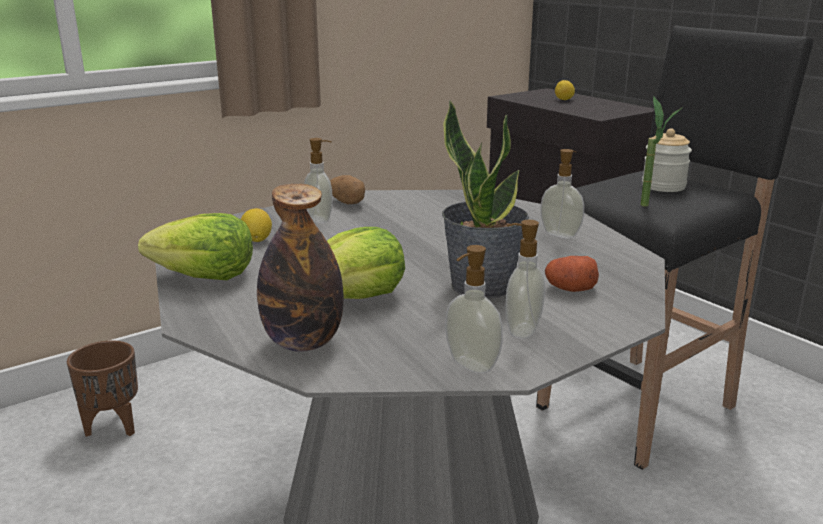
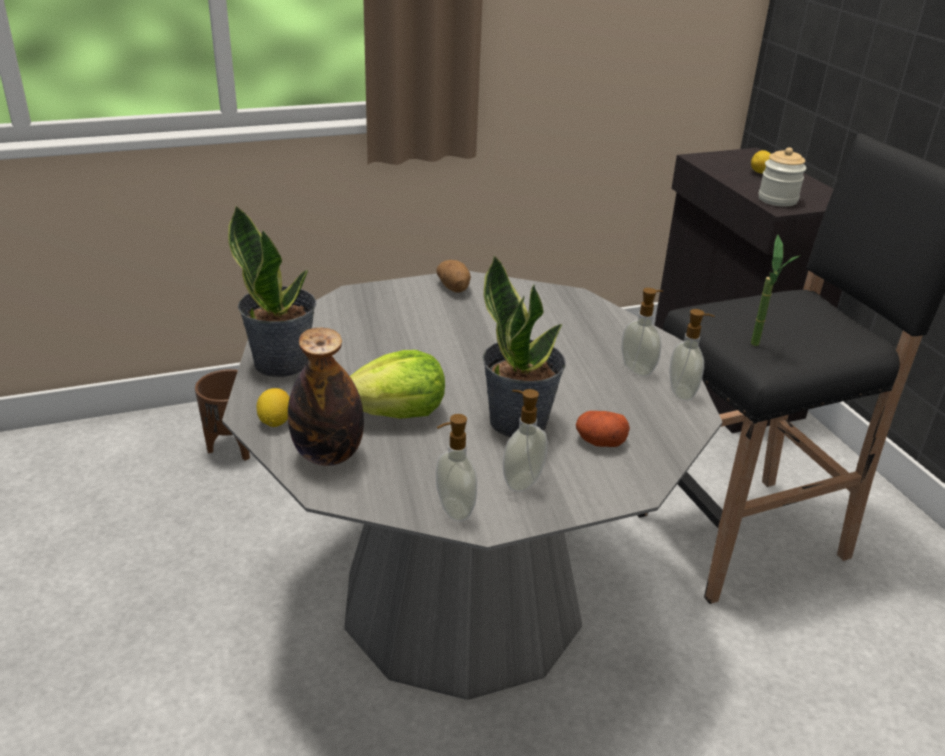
camera: 15 degrees right, 10 degrees up
lettuce [138,213,253,280] -> potted plant [228,205,316,377]
lemon [241,208,272,242] -> lemon moved to [257,388,290,427]
soap dispenser [304,138,333,223] -> soap dispenser moved to [669,309,715,401]
jar [642,128,692,192] -> jar moved to [759,147,806,207]

